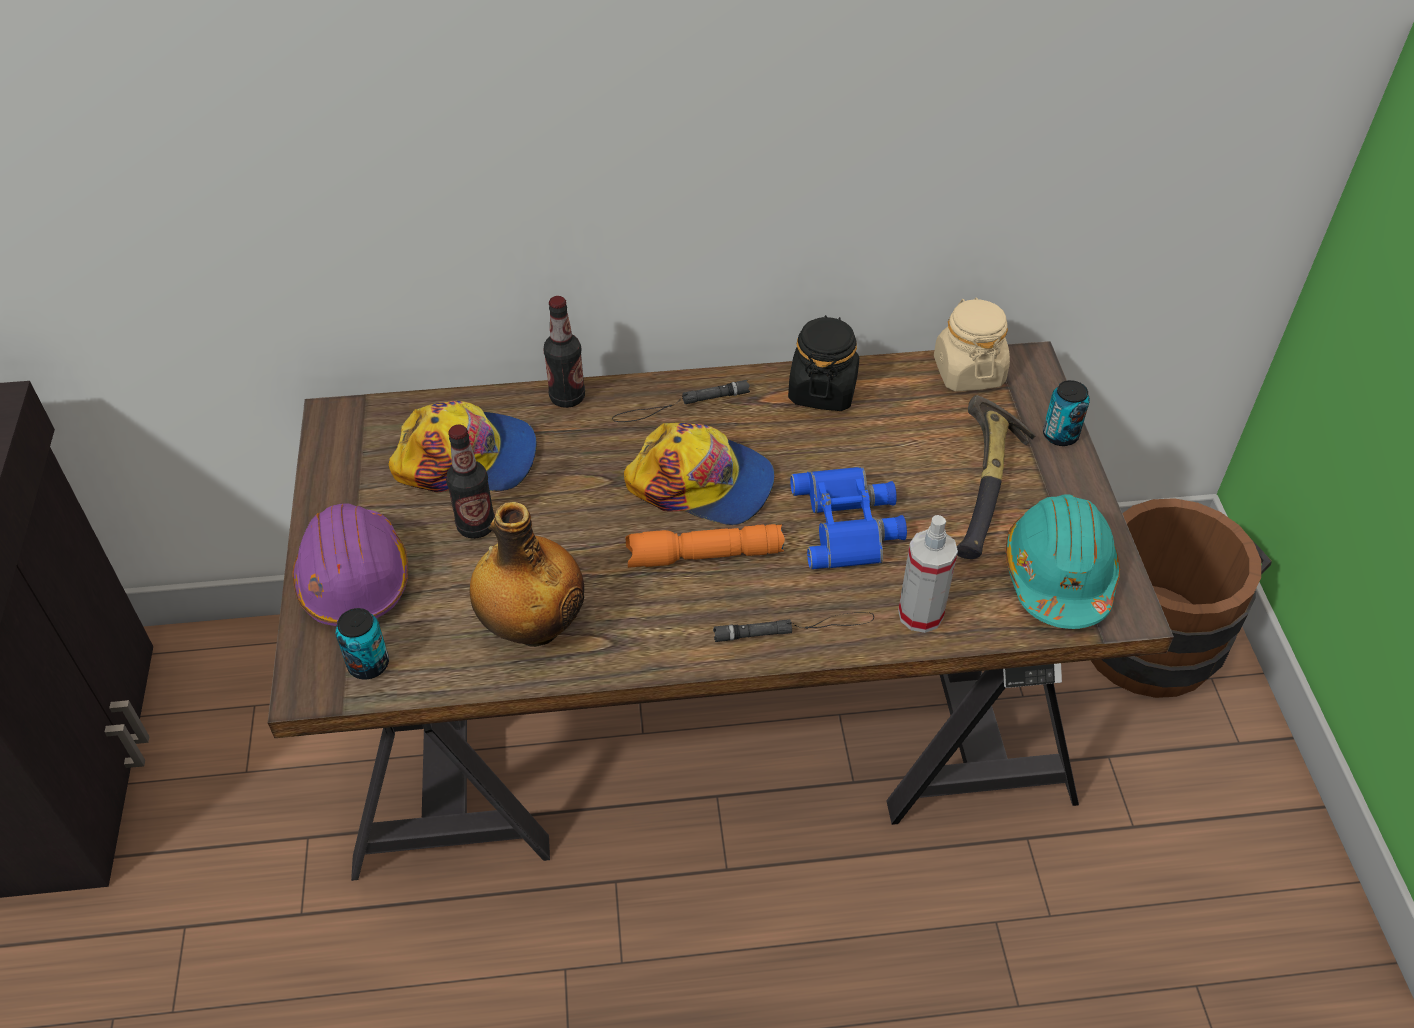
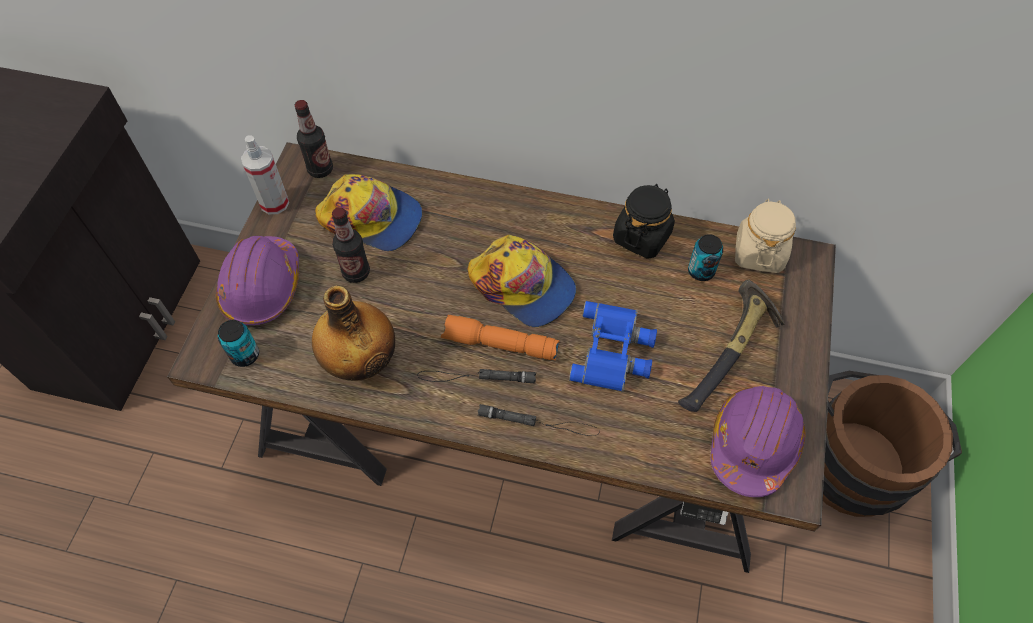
camera: 20 degrees right, 10 degrees up
bottle [544,296,585,408] -> bottle moved to [295,100,333,178]
black flashlight [612,380,750,422] -> black flashlight moved to [417,369,536,383]
spray bottle [898,515,958,633] -> spray bottle moved to [241,135,289,214]
turquoise hard hat [1006,494,1120,629] -> purple hard hat [711,386,805,497]
can [1043,380,1090,446] -> can moved to [688,234,723,281]

